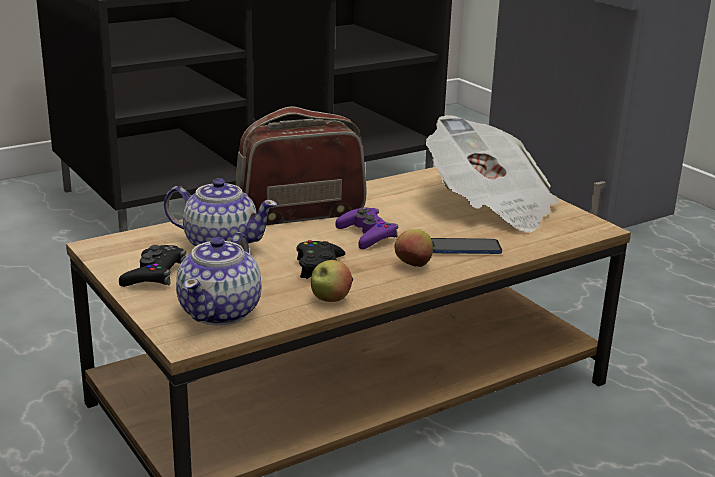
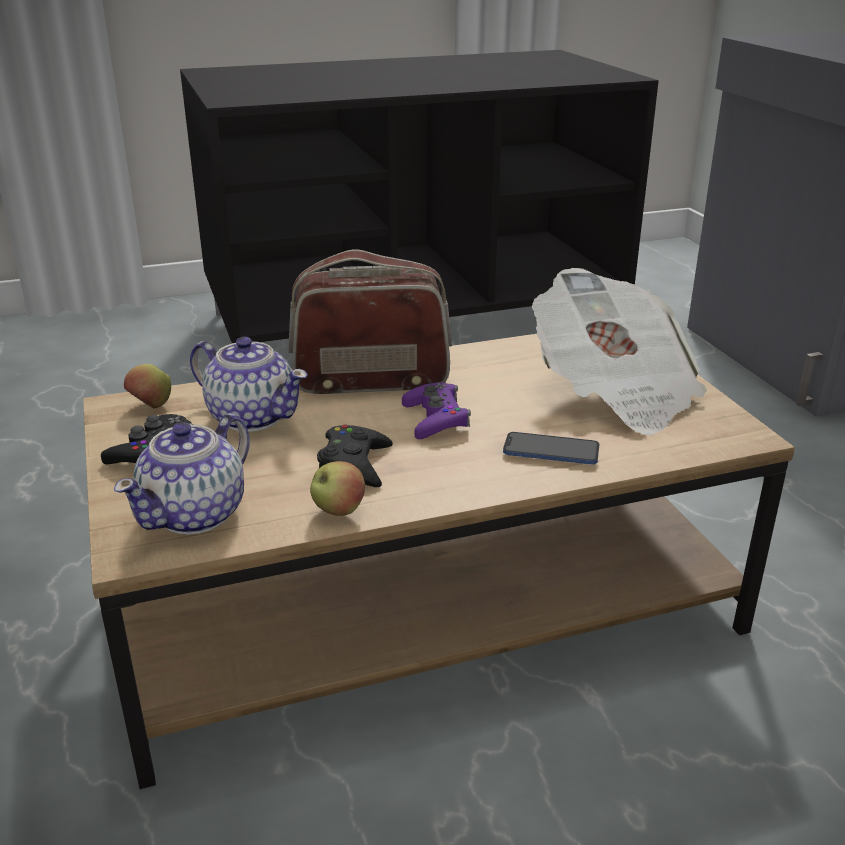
camera: 15 degrees right, 5 degrees up
apple [394,229,433,267] -> apple moved to [124,364,171,408]

